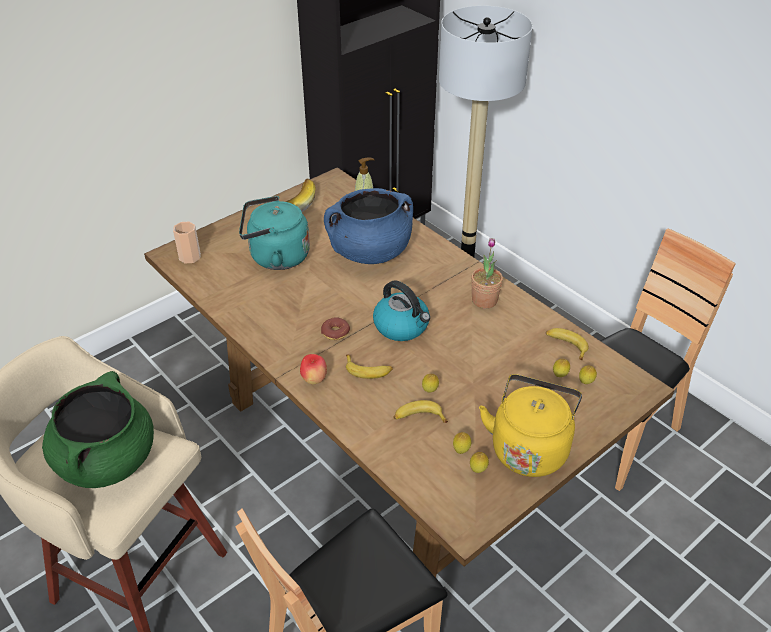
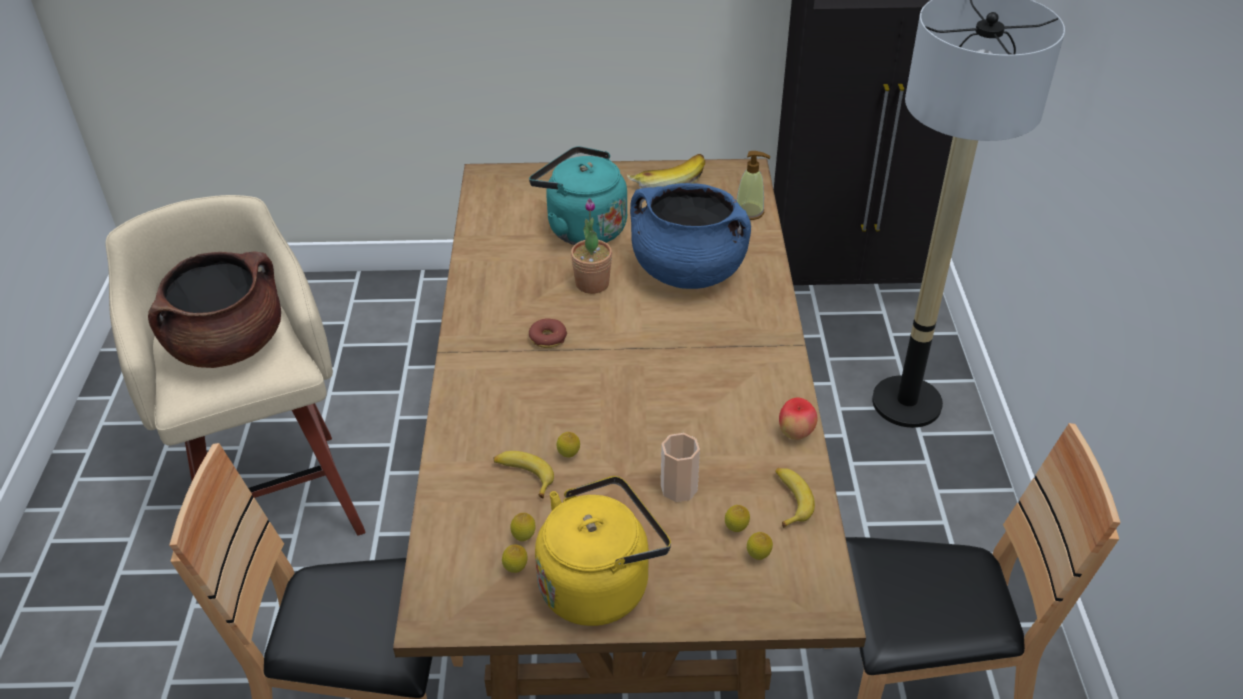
camera: 40 degrees right, 0 degrees up
green cooking pot [42,371,154,488] -> brown cooking pot [148,252,281,368]
cup [173,221,201,263] -> cup moved to [661,433,700,502]
apple [300,354,327,384] -> apple moved to [779,397,817,440]
banana [346,354,393,379] -> none
kettle [373,280,430,341] -> none
potted plant [471,238,503,309] -> potted plant moved to [571,198,612,294]

